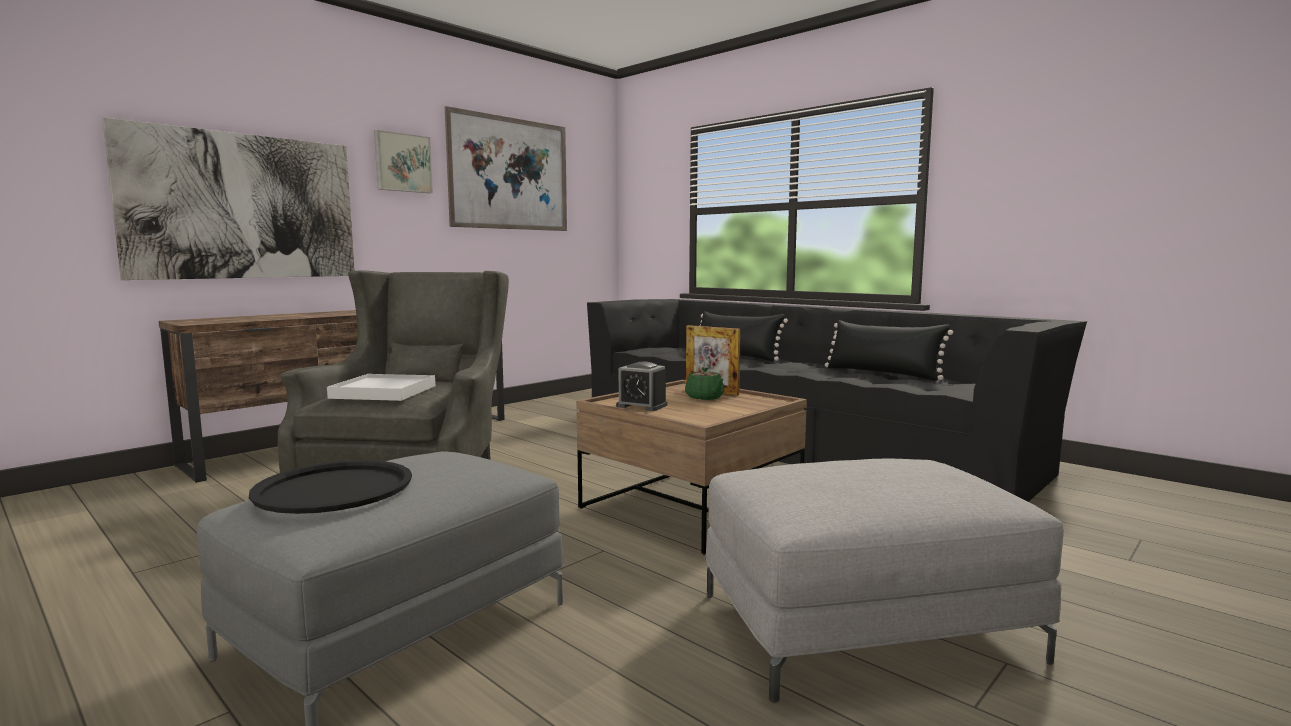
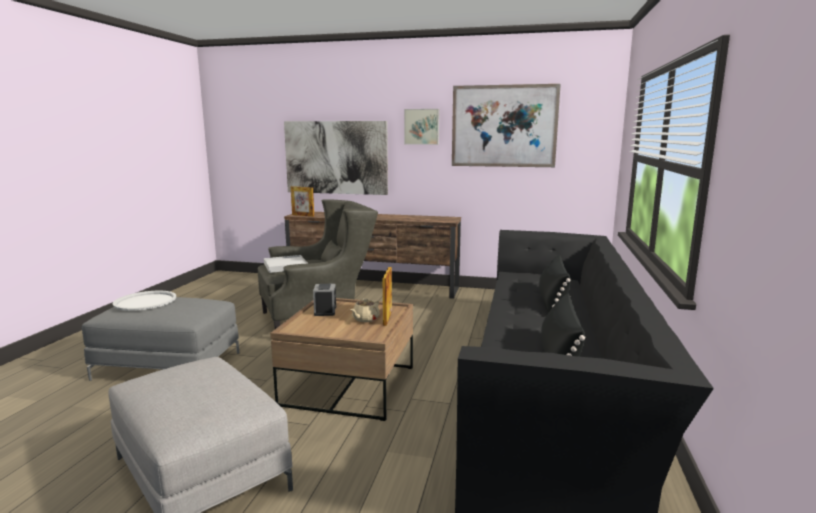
camera: 60 degrees right, 5 degrees up
black tray [249,460,412,514] -> white tray [113,291,176,311]
green teapot [685,367,724,400] -> beige teapot [351,298,380,322]
none -> picture frame [291,186,314,217]

